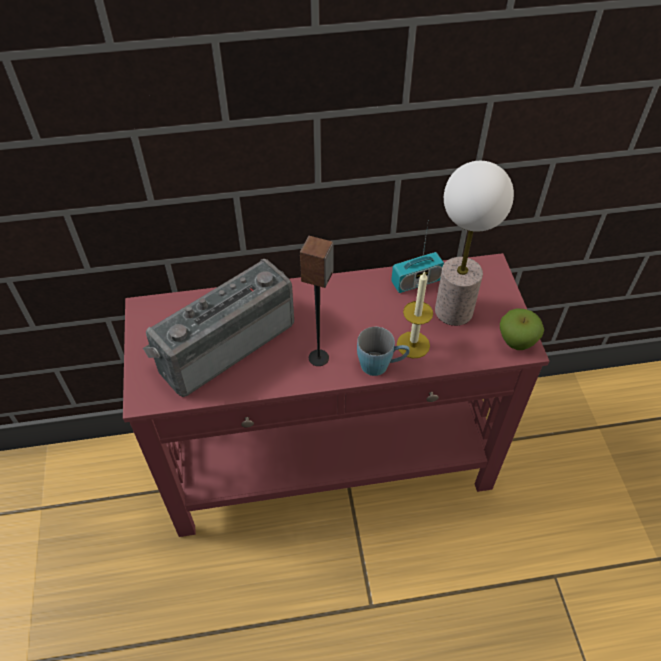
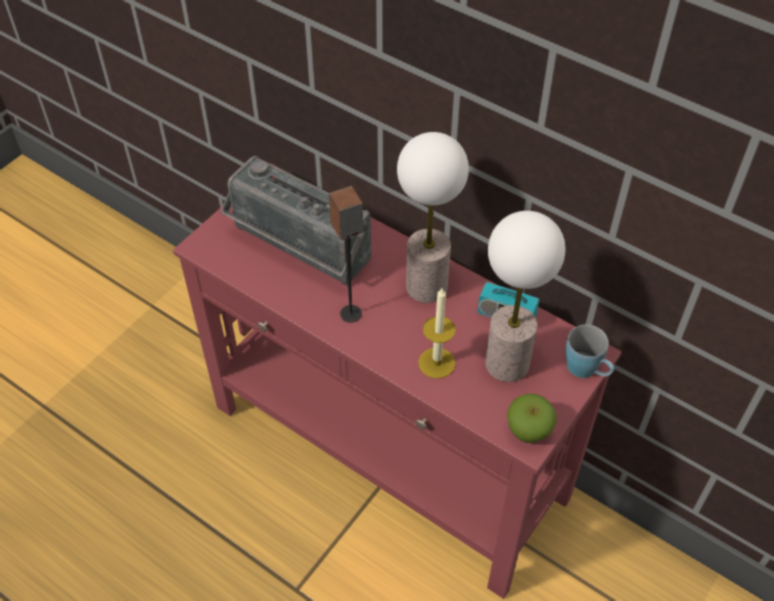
camera: 45 degrees right, 0 degrees up
radio [143,259,294,397] -> radio turned 150 degrees counterclockwise [221,156,371,285]
blue mug [357,327,410,376] -> blue mug moved to [566,324,615,378]
none -> table lamp [397,132,469,303]

